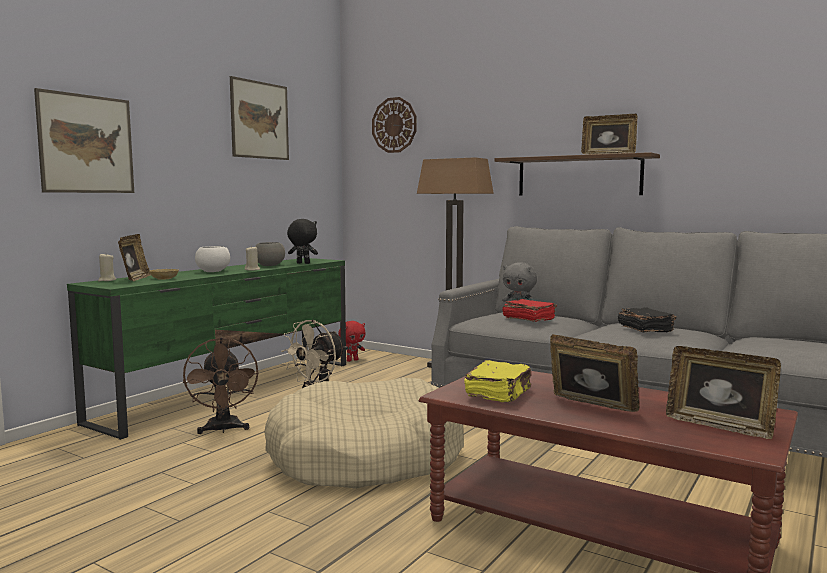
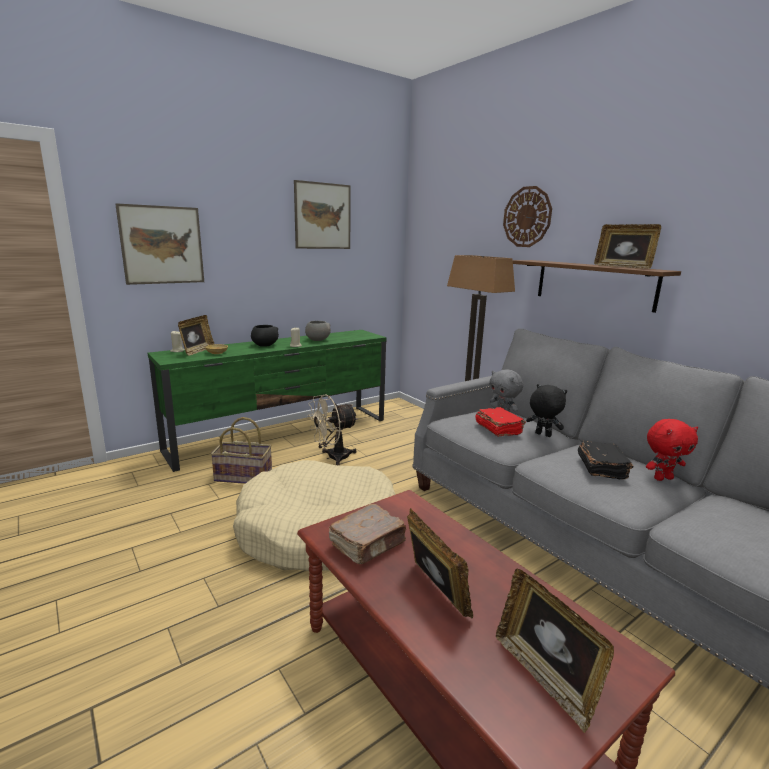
camera: 20 degrees right, 10 degrees up
brown fan [183,337,258,434] -> basket [211,417,272,484]
white bowl [195,246,230,272] -> black bowl [251,325,279,347]
black plush toy [287,219,318,264] -> black plush toy moved to [526,384,567,437]
red plush toy [338,321,366,362] -> red plush toy moved to [646,419,698,481]
wall clock [372,97,417,153] -> wall clock moved to [503,186,552,247]
yellow book [464,360,531,402] -> brown book [329,504,407,564]

